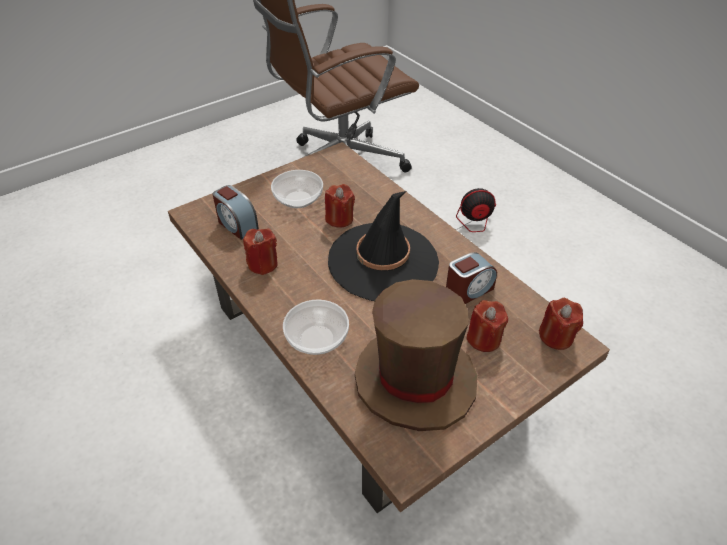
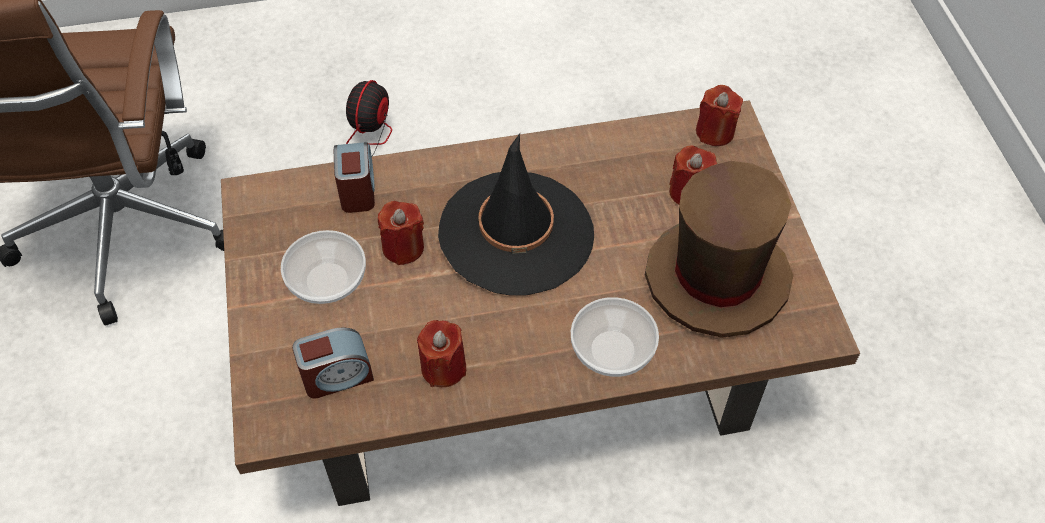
camera: 65 degrees left, 10 degrees up
alarm clock [446,252,497,304] -> alarm clock moved to [334,142,375,213]

